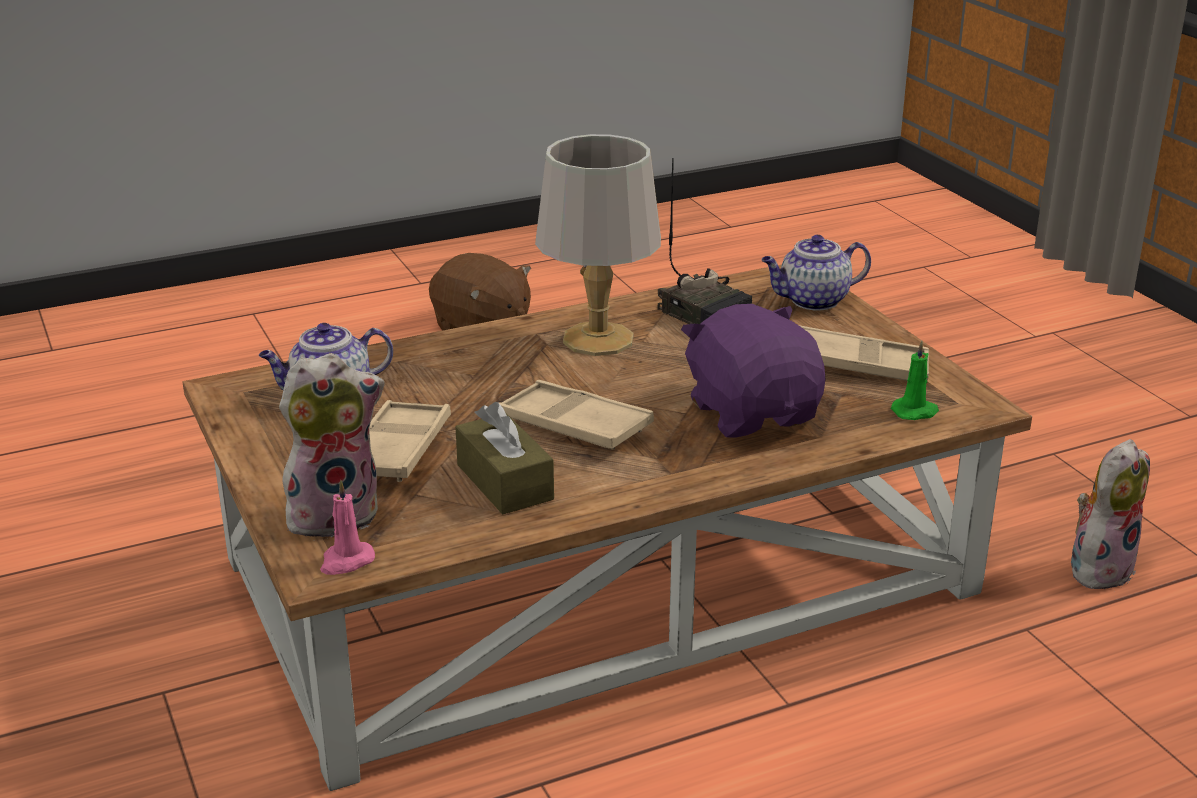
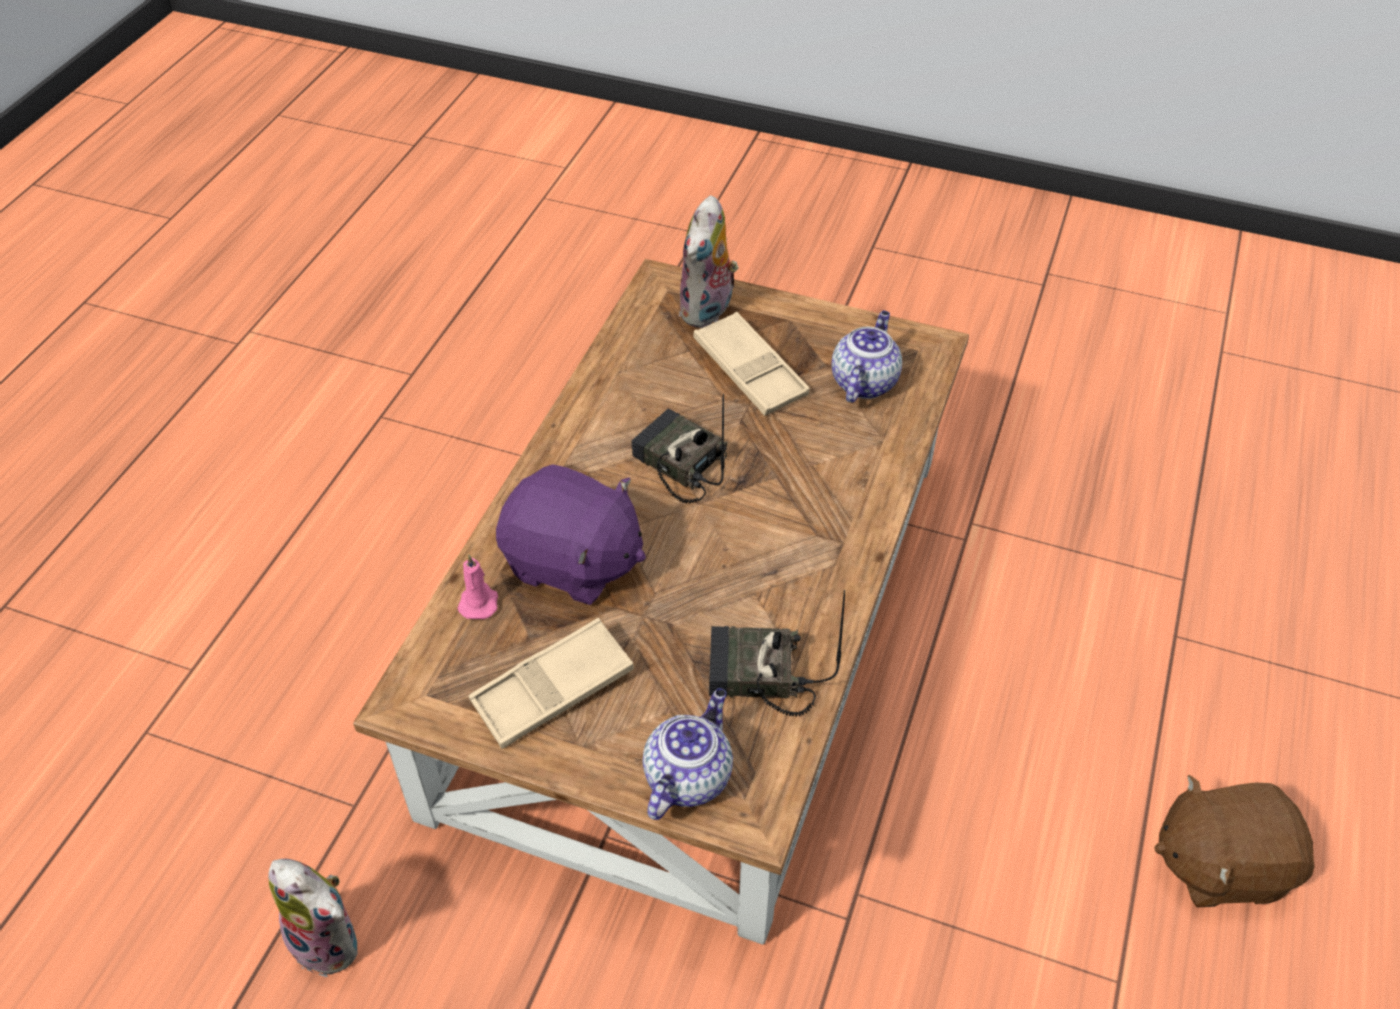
camera: 135 degrees right, 20 degrees up
pink candle [320,480,375,575] -> pink candle moved to [458,554,498,619]
brown tissue box [456,402,554,514] -> none
beige tray [499,380,654,450] -> radio [632,394,727,504]
grey table lamp [535,134,661,356] -> none
green candle [891,341,939,420] -> none
plush toy [1071,439,1150,592] -> plush toy turned 60 degrees counterclockwise [268,859,358,977]

